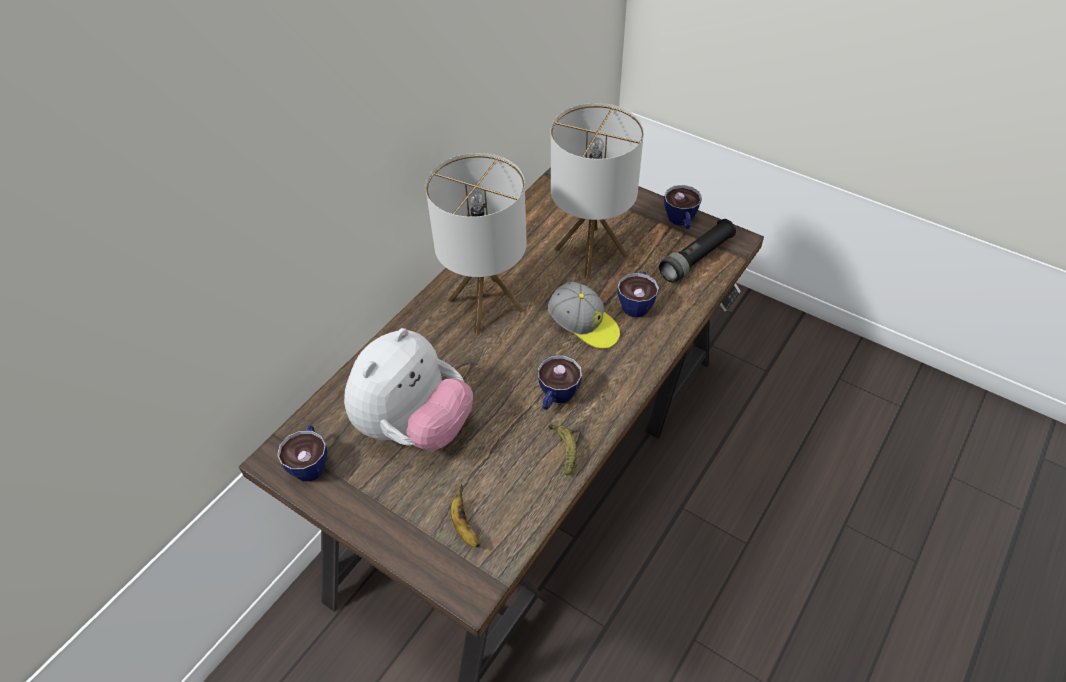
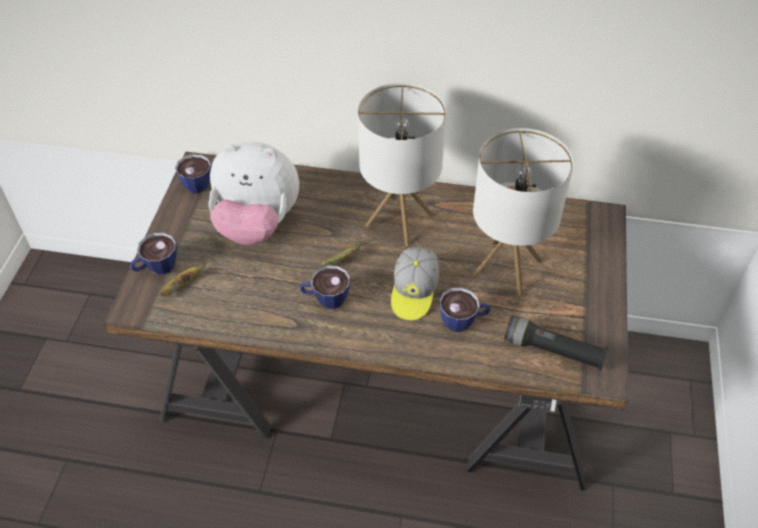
camera: 65 degrees right, 0 degrees up
banana [548,424,576,475] -> banana moved to [321,240,362,266]
cup [664,185,702,229] -> cup moved to [130,233,177,275]

